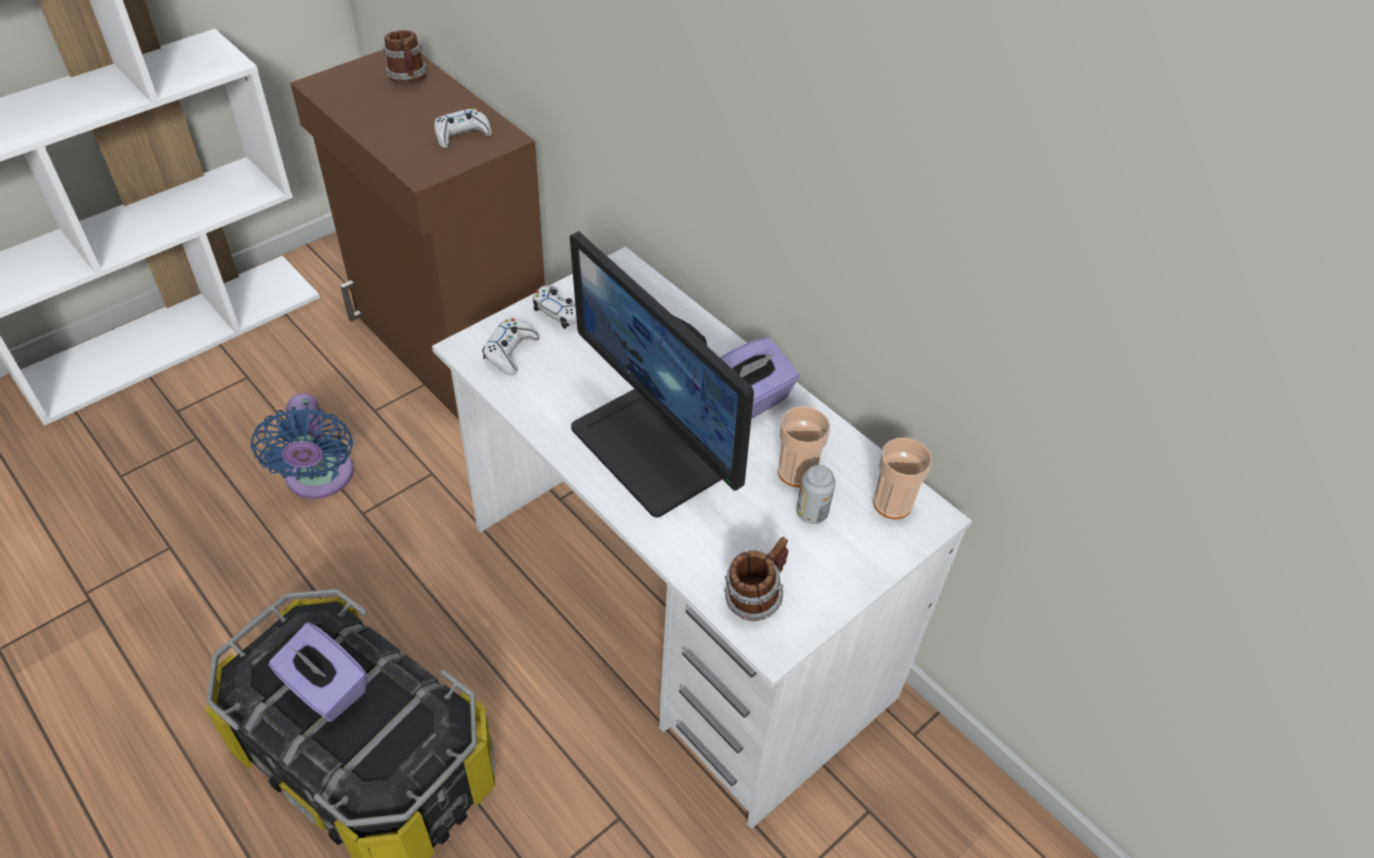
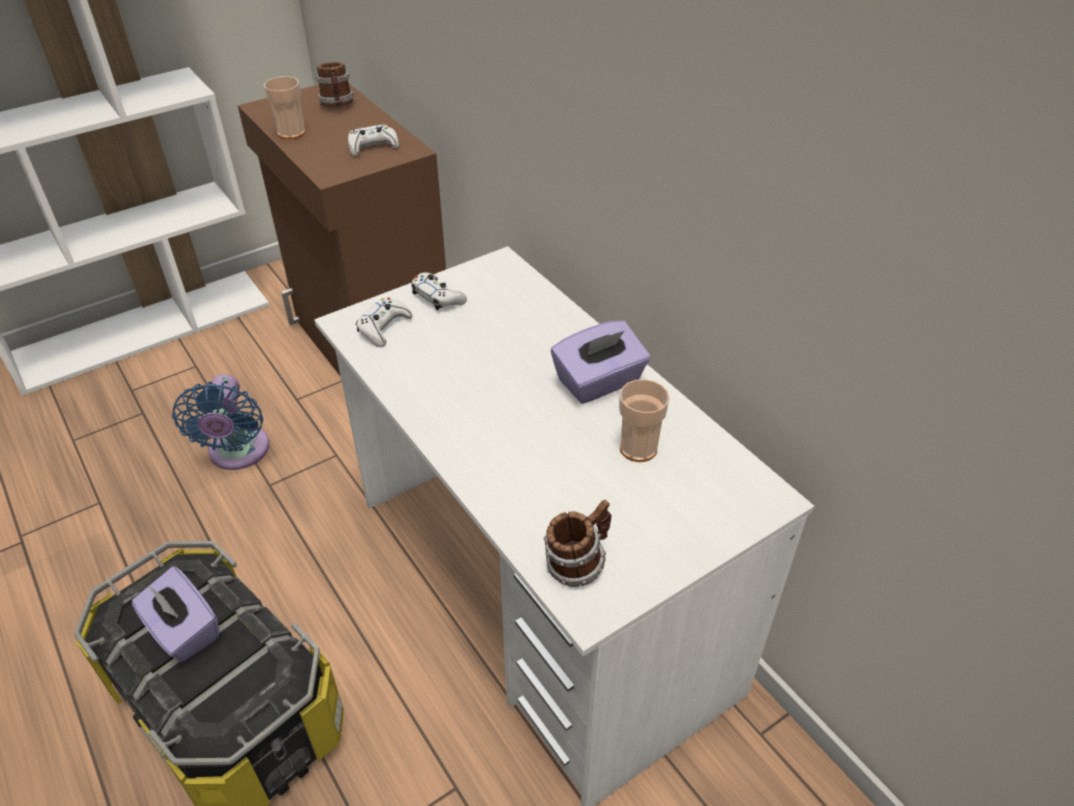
camera: 10 degrees right, 5 degrees down
monitor [570,231,754,518] -> none
can [796,465,836,524] -> none
cup [873,438,932,519] -> cup moved to [264,76,305,140]

